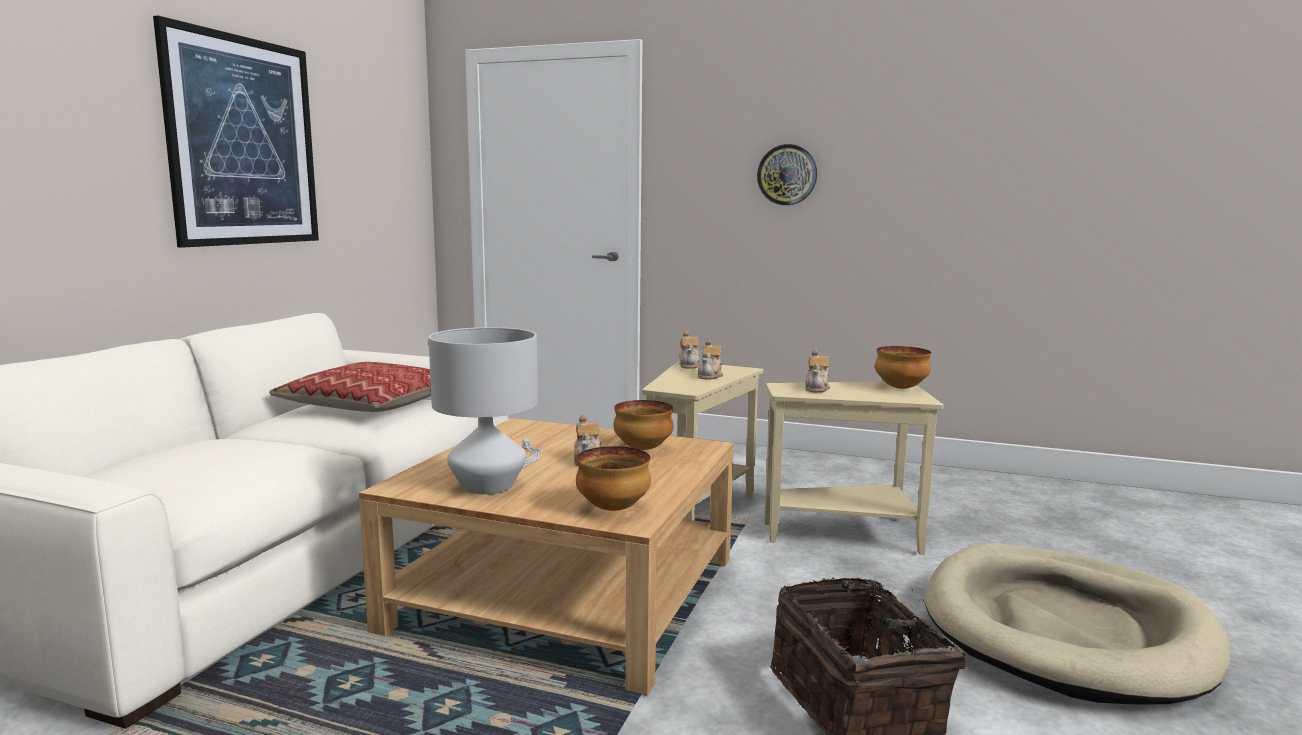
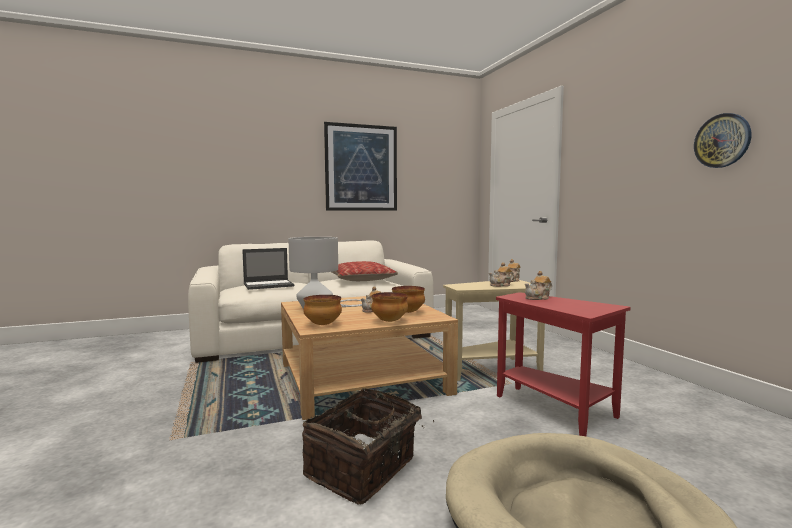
camera: 50 degrees right, 5 degrees down
wall clock [757,144,817,205] -> wall clock moved to [694,113,752,168]
beige side table [764,381,943,555] -> red side table [496,292,631,436]
bowl [875,346,931,389] -> bowl moved to [371,292,408,322]
none -> laptop [242,248,294,290]

